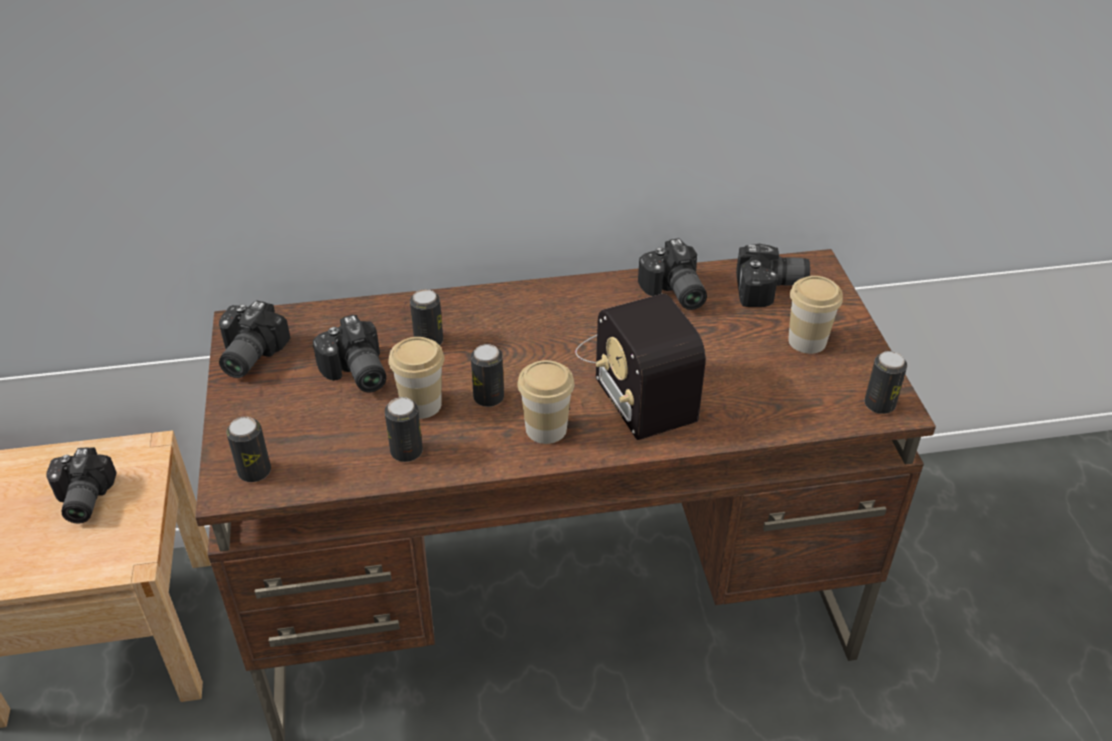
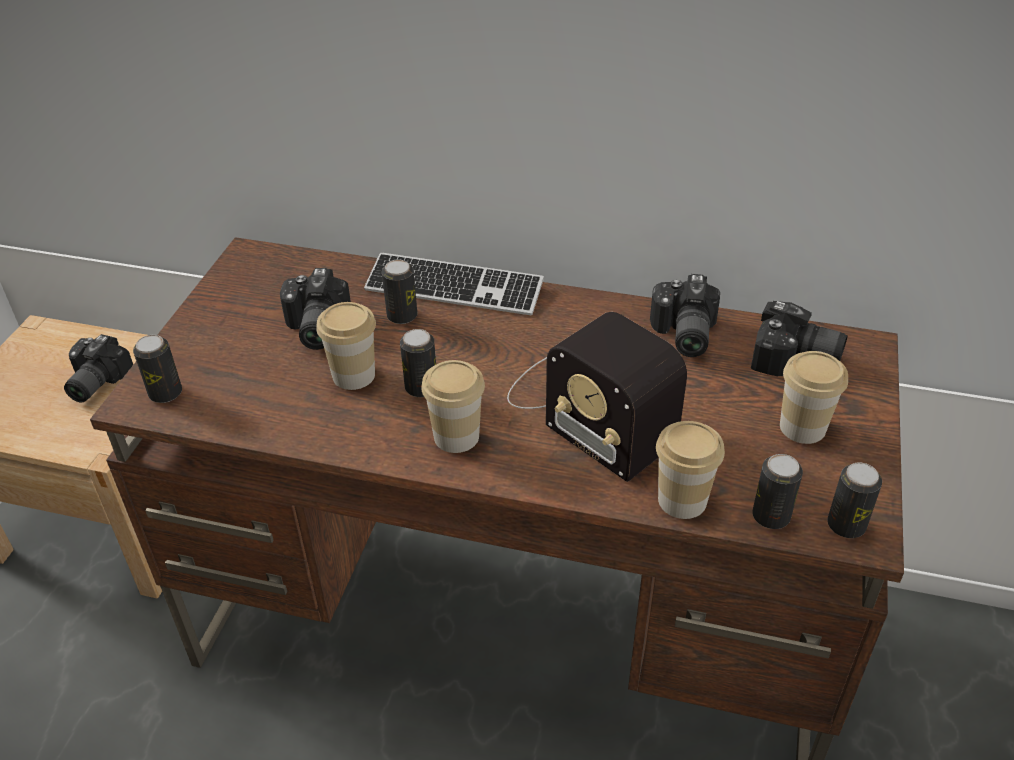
camera: 25 degrees right, 0 degrees up
camera [219,300,290,378] -> none
can [385,397,423,462] -> can moved to [752,454,803,529]
radio [576,294,706,440] -> radio turned 45 degrees counterclockwise [507,312,687,482]
none -> keyboard [364,253,544,315]
none -> cup [656,421,725,519]

